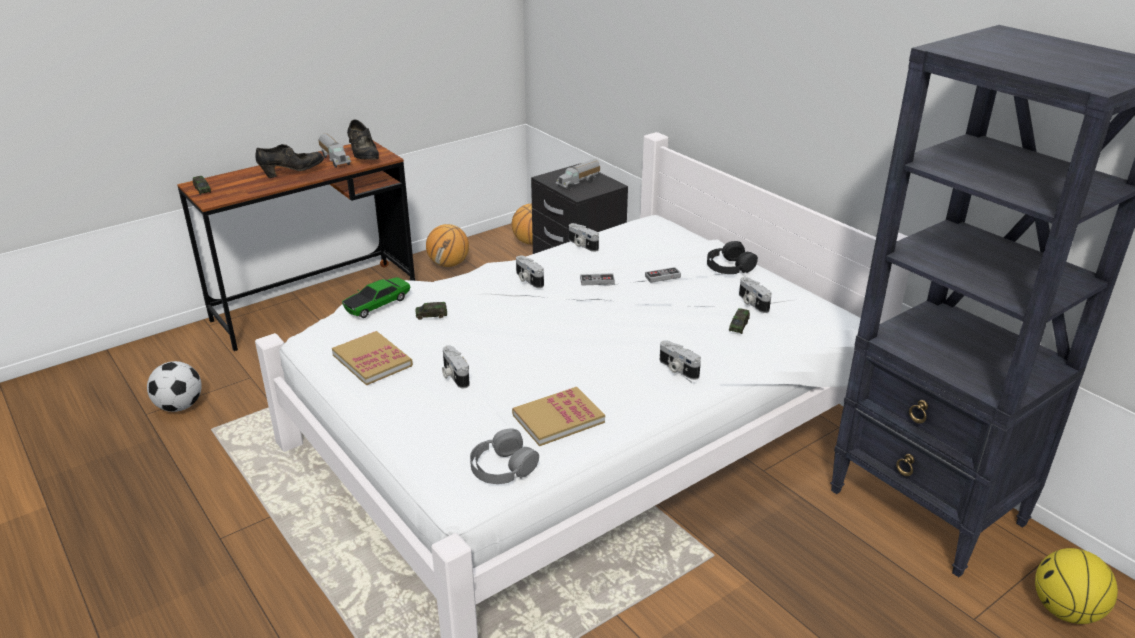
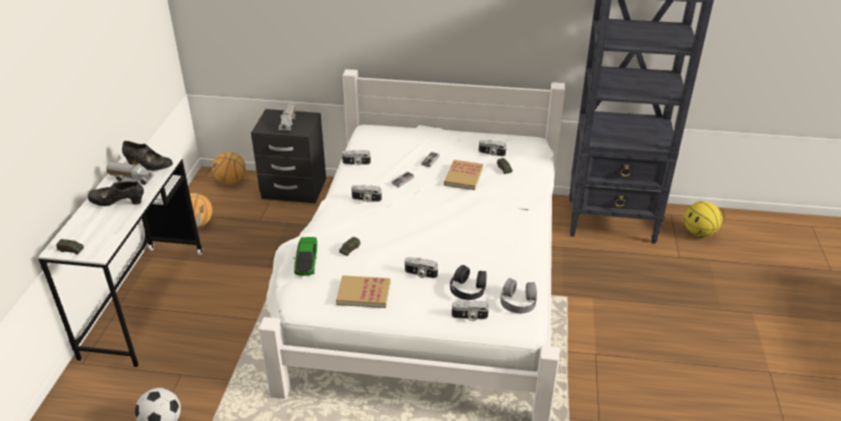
camera: 45 degrees left, 5 degrees up
brown desk [177,141,415,351] -> white desk [38,155,203,367]
black shoe [255,144,324,178] -> black shoe turned 105 degrees counterclockwise [88,181,144,206]
book [512,387,605,446] -> book moved to [444,160,483,190]
camera [660,340,701,380] -> camera moved to [452,300,489,321]
black headphones [707,241,758,274] -> black headphones moved to [450,265,487,300]

